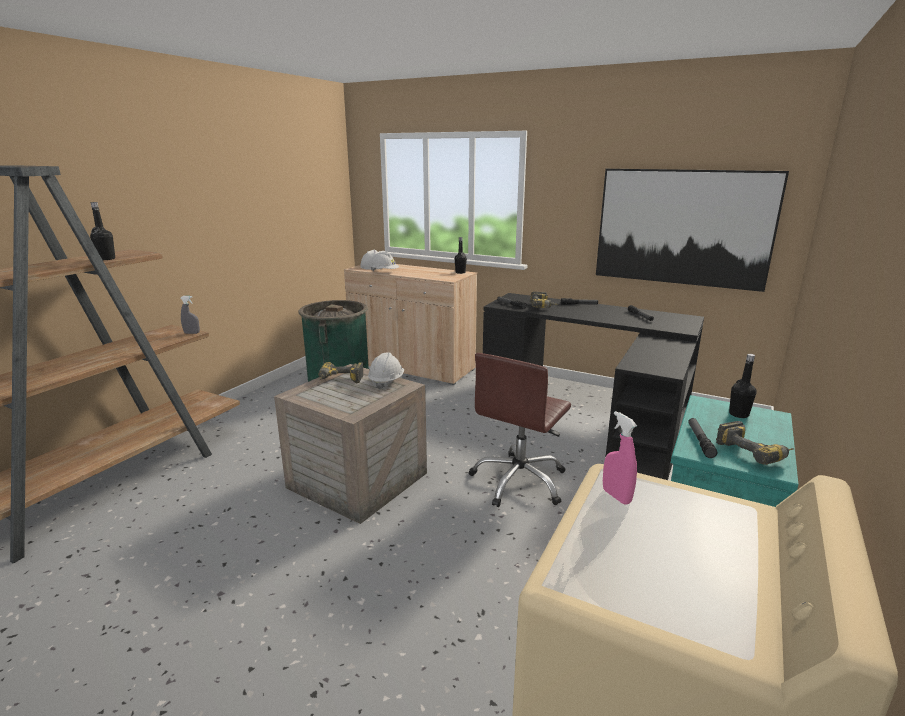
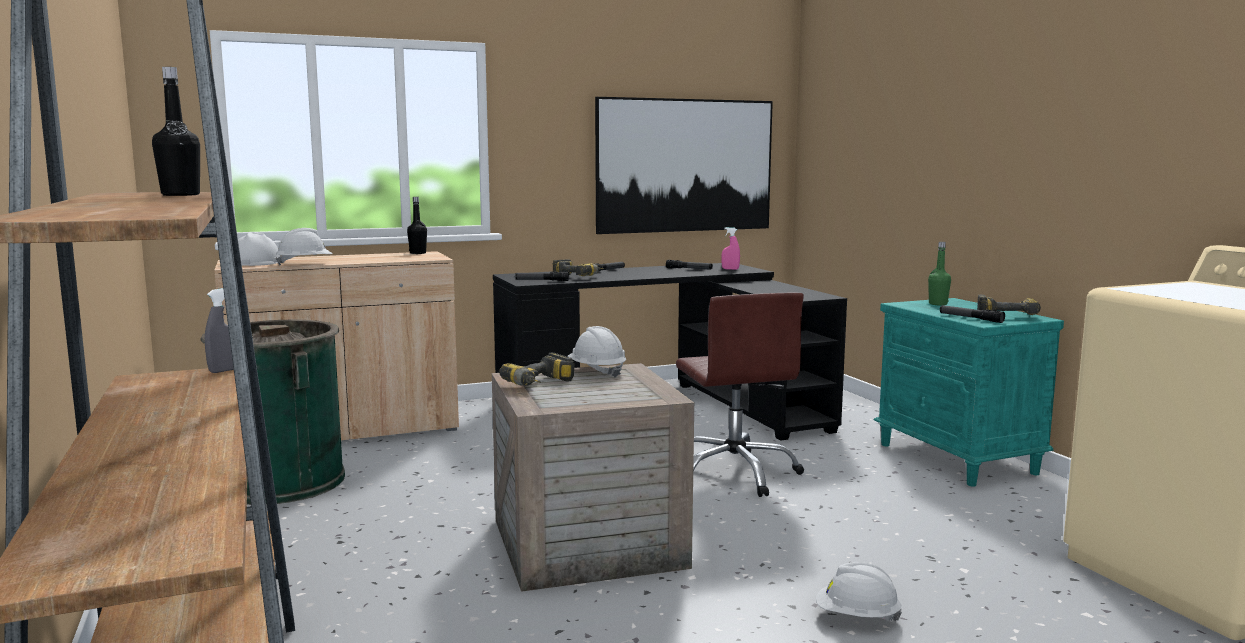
camera: 50 degrees left, 10 degrees down
pink spray bottle [603,411,637,505] -> pink spray bottle moved to [721,227,740,270]
black bottle [729,354,757,418] -> green bottle [928,242,951,305]
none -> white hard hat [816,562,902,621]

